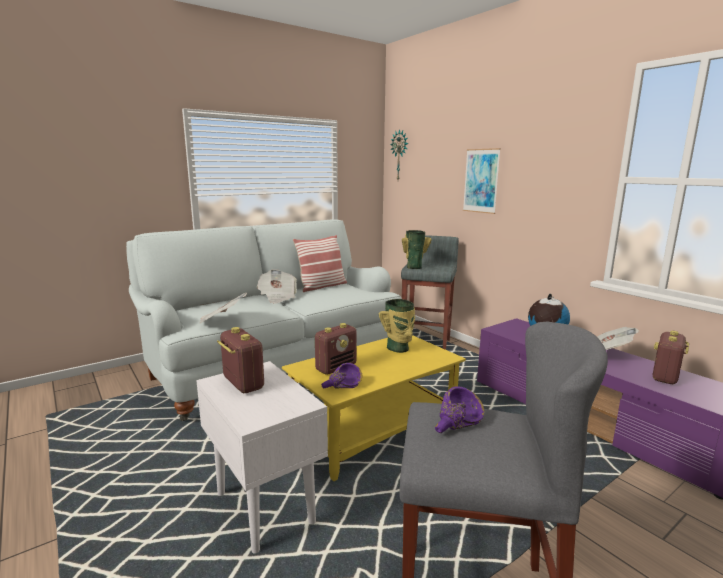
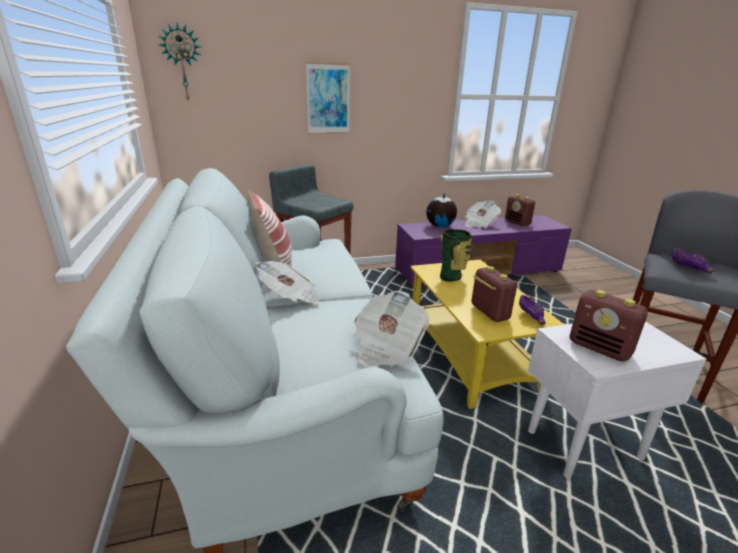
camera: 70 degrees left, 10 degrees up
radio [217,327,264,393] -> radio turned 120 degrees counterclockwise [570,290,648,362]
vase [402,230,432,269] -> none

